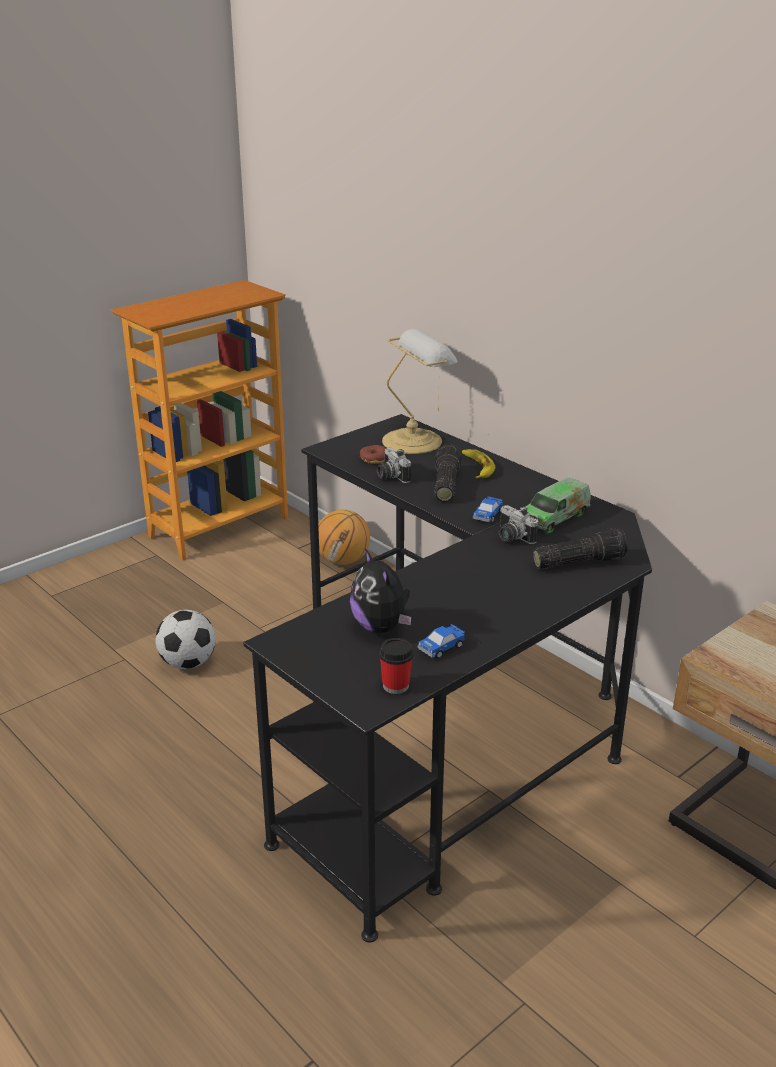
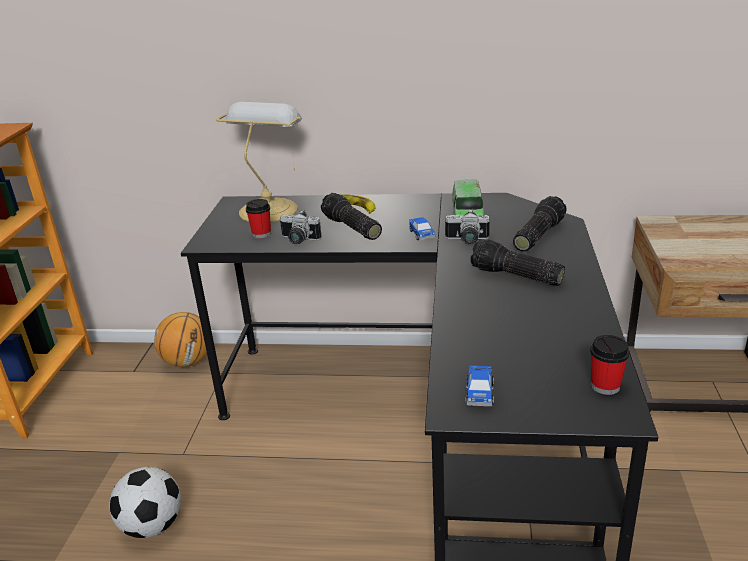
camera: 40 degrees left, 0 degrees up
plush toy [350,549,411,633] -> none
donut [360,445,386,464] -> cup [246,199,271,238]
toy car [418,624,465,658] -> toy car moved to [466,366,494,406]
none -> flashlight [470,239,565,286]

